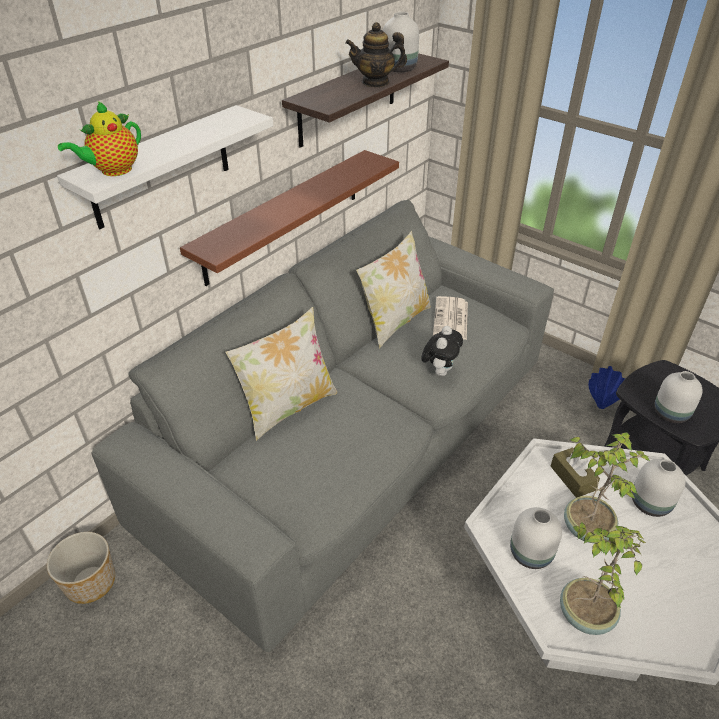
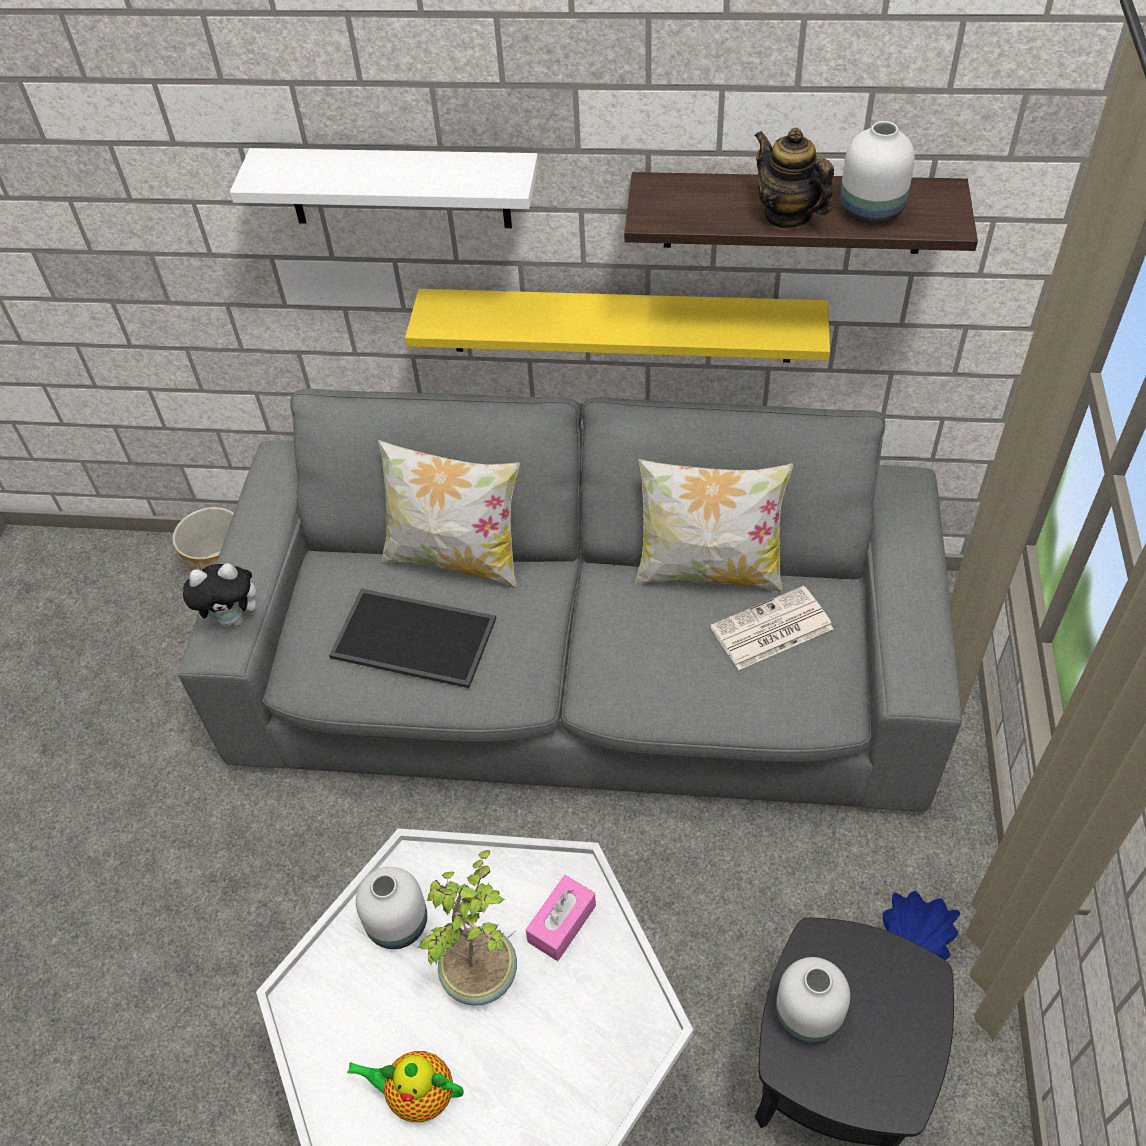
camera: 60 degrees right, 10 degrees up
teapot [58,101,141,176] -> teapot moved to [347,1051,464,1122]
brown shelf [180,150,399,286] -> yellow shelf [405,289,830,363]
plush toy [421,326,463,376] -> plush toy moved to [183,563,267,628]
brown tissue box [551,448,600,498] -> pink tissue box [525,875,596,961]
potted plant [560,522,646,635] -> none
white vase [632,459,686,517] -> none
none -> tray [329,588,496,688]

